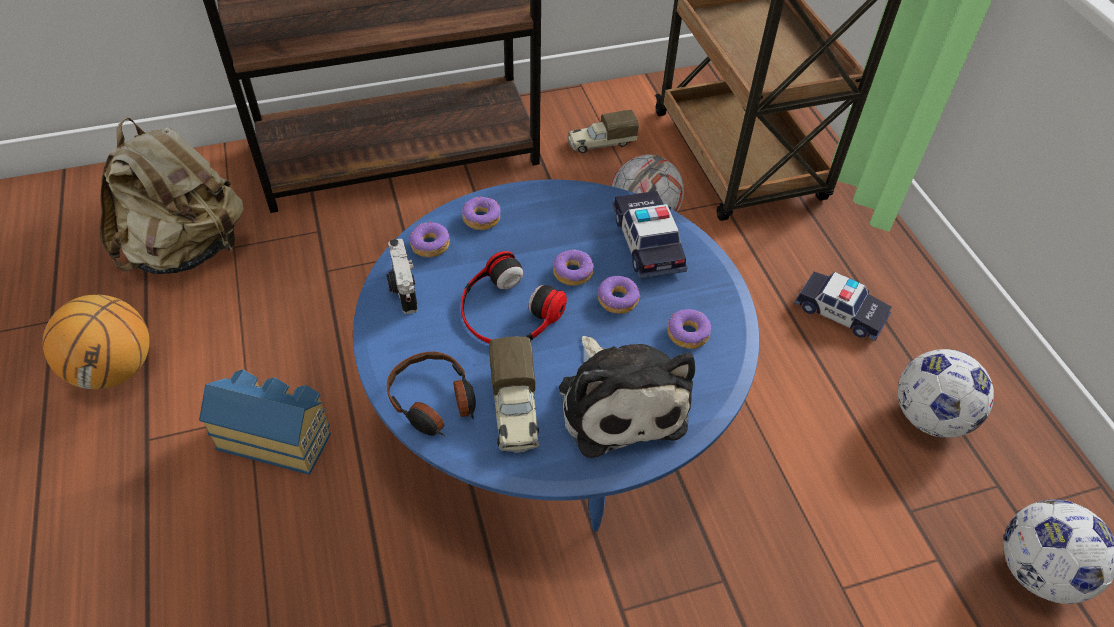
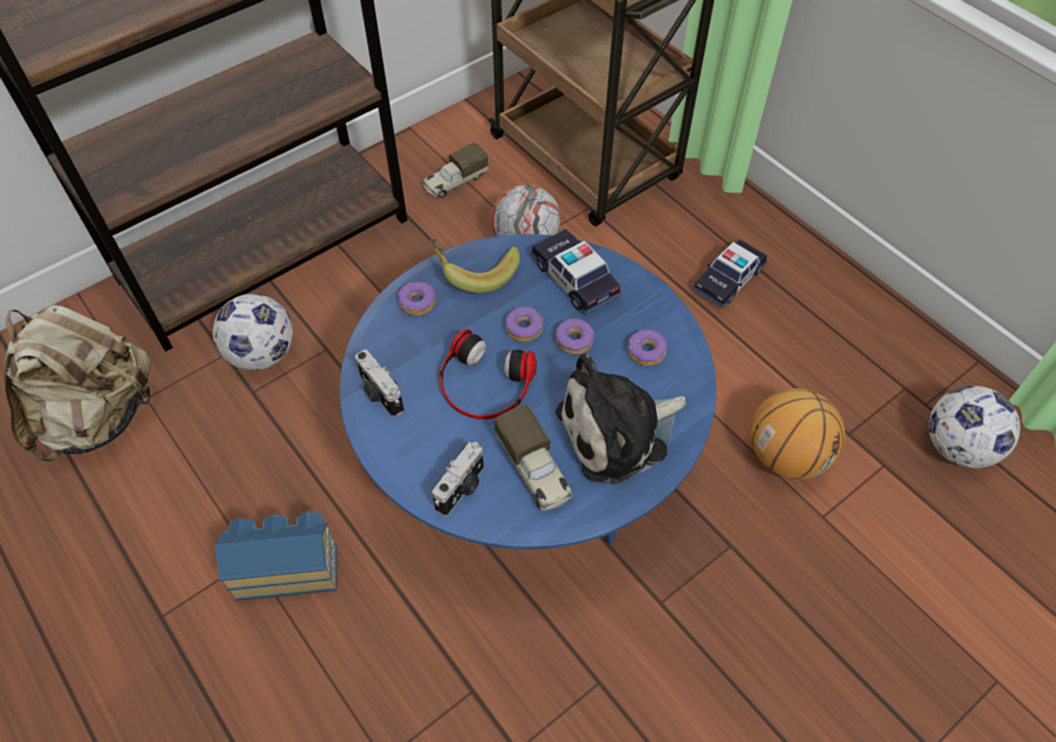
camera: 20 degrees left, 5 degrees up
basketball [43,294,149,389] -> basketball moved to [751,388,845,479]
headphones [387,352,476,436] -> camera [432,442,484,517]
donut [409,222,450,258] -> none
plush toy [559,336,695,458] -> plush toy turned 105 degrees clockwise [556,353,686,485]
toy car [794,272,892,341] -> toy car turned 120 degrees clockwise [692,239,767,309]
football [898,349,994,437] -> football moved to [213,293,293,371]
none -> banana [431,239,520,293]

